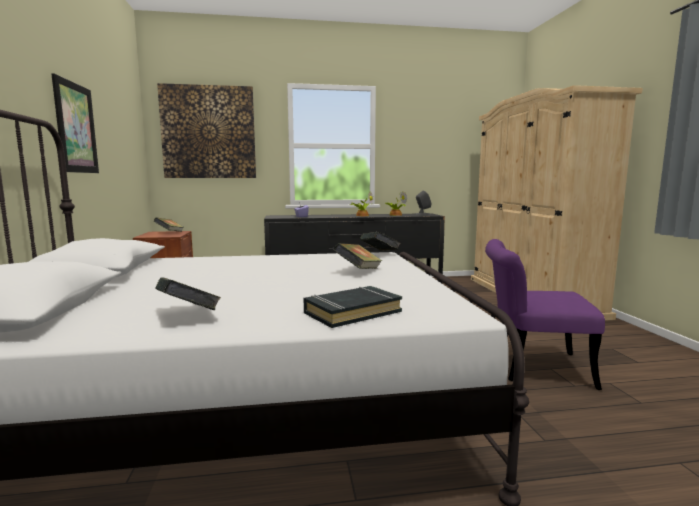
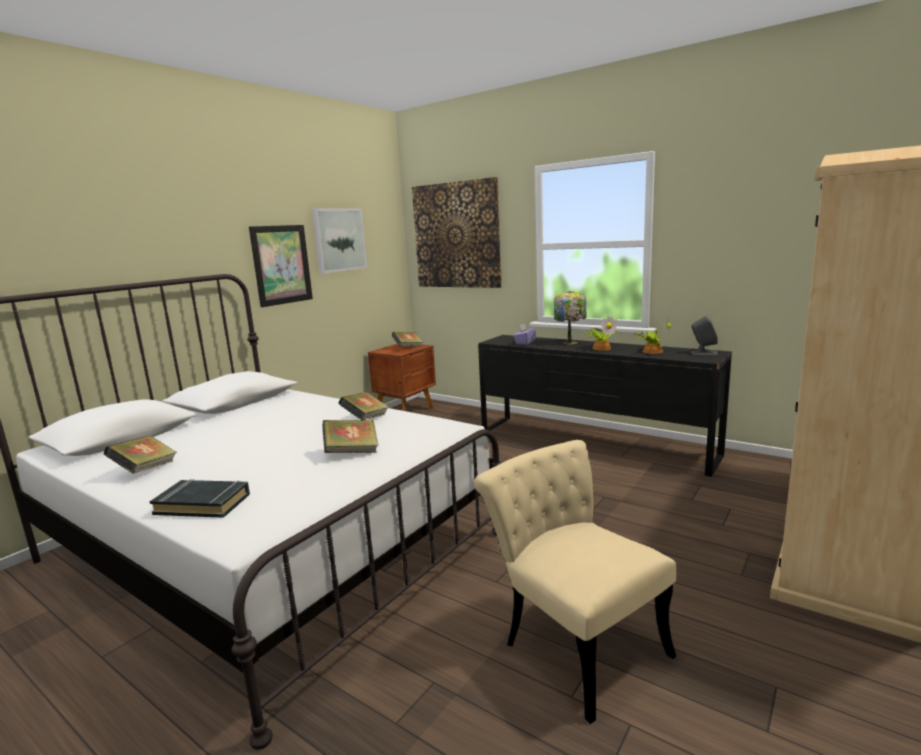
camera: 45 degrees right, 5 degrees up
book [360,232,400,251] -> book moved to [338,392,389,420]
purple chair [485,239,605,390] -> beige chair [474,440,677,724]
none -> picture [312,209,367,274]
none -> table lamp [554,291,587,344]

